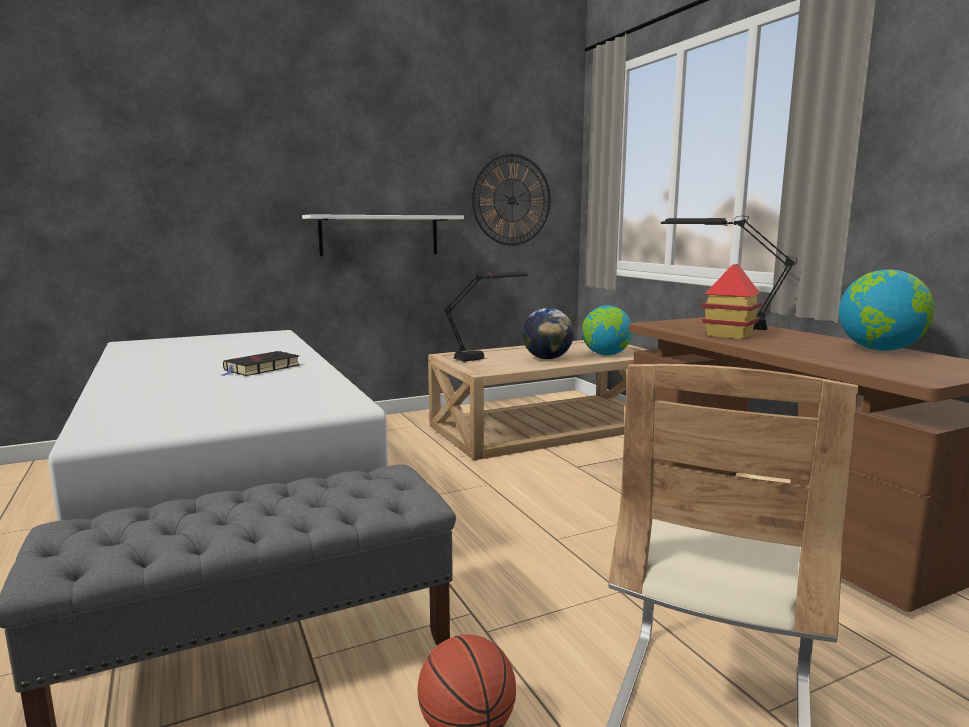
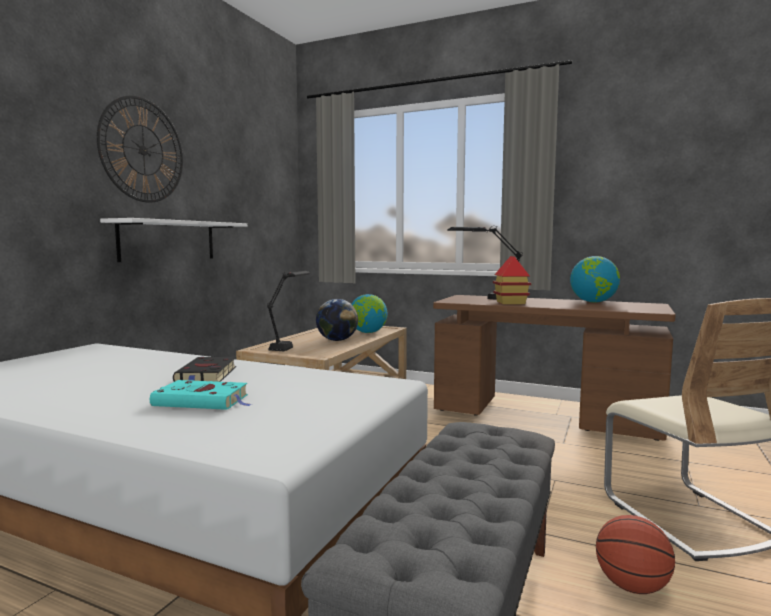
camera: 40 degrees left, 5 degrees down
wall clock [472,154,551,246] -> wall clock moved to [97,96,183,203]
none -> turquoise book [150,380,251,410]

